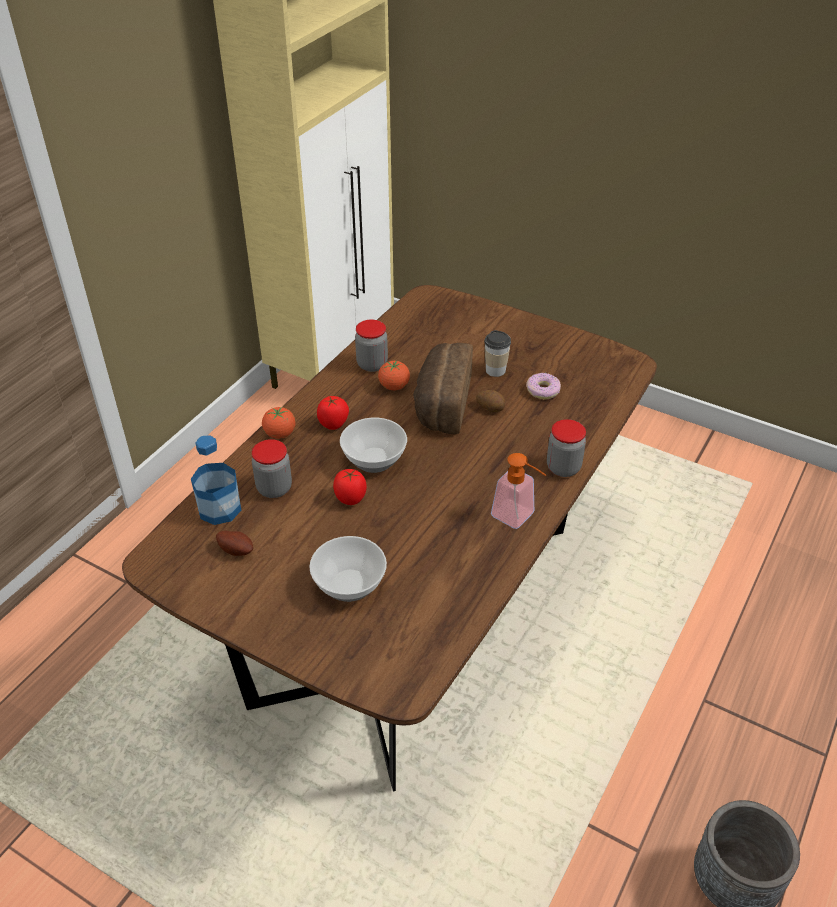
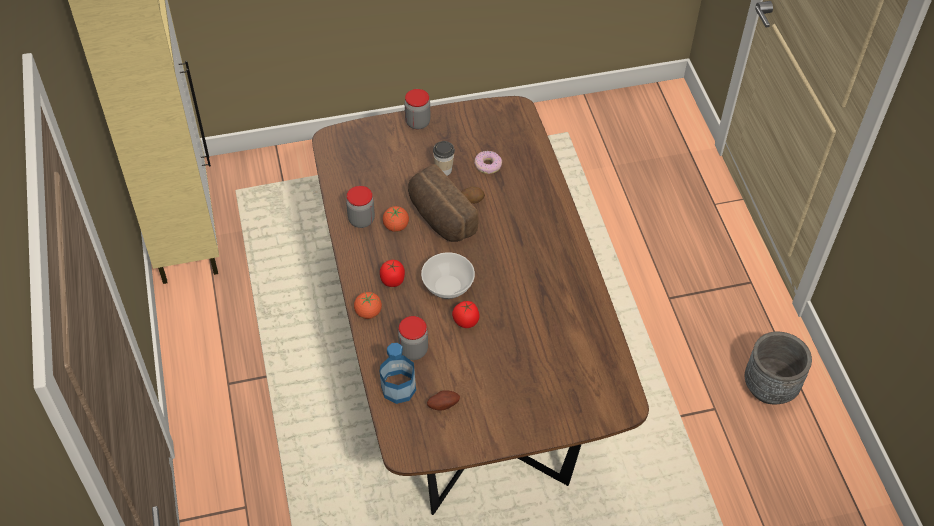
camera: 45 degrees left, 10 degrees up
bowl [309,536,387,602] -> none
soap dispenser [491,453,546,529] -> none
jar [547,419,586,477] -> jar moved to [405,89,430,129]

